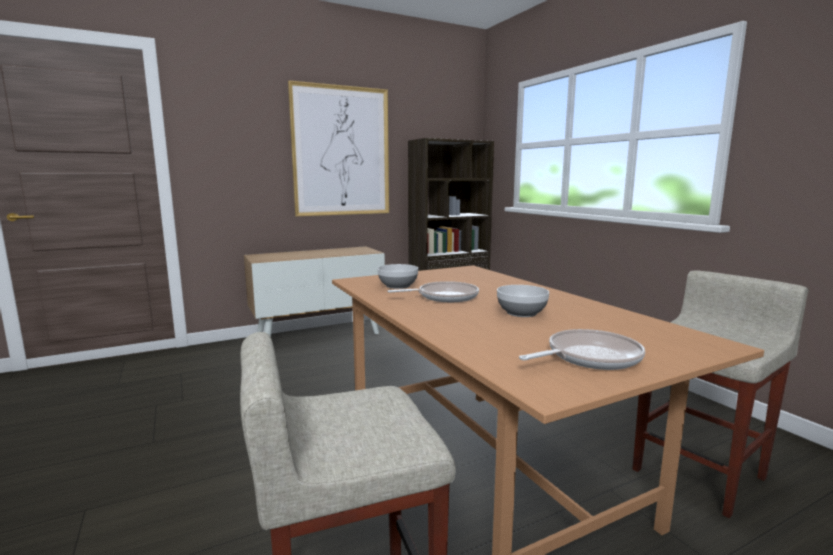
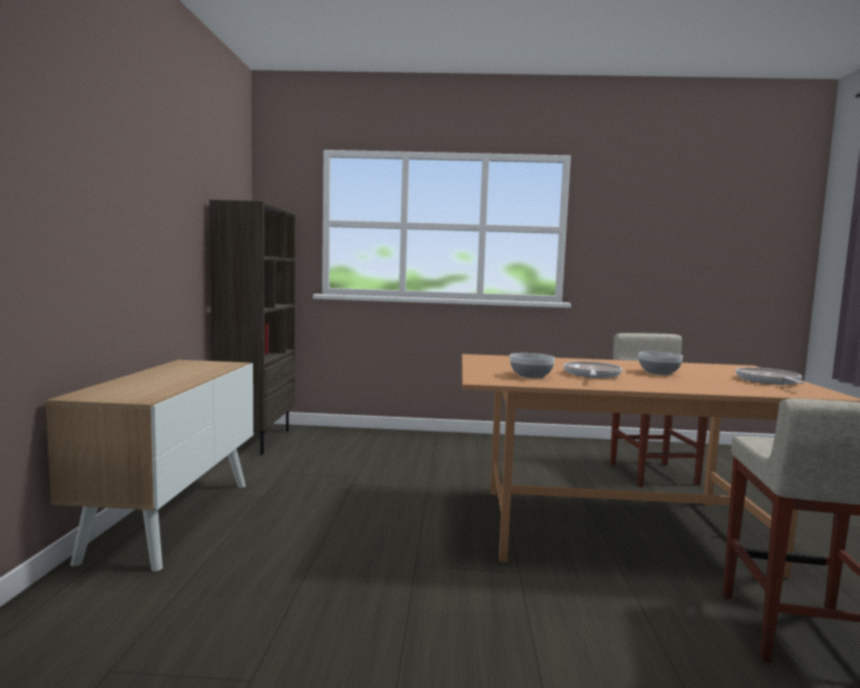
camera: 60 degrees left, 5 degrees down
picture [288,80,389,216] -> none

